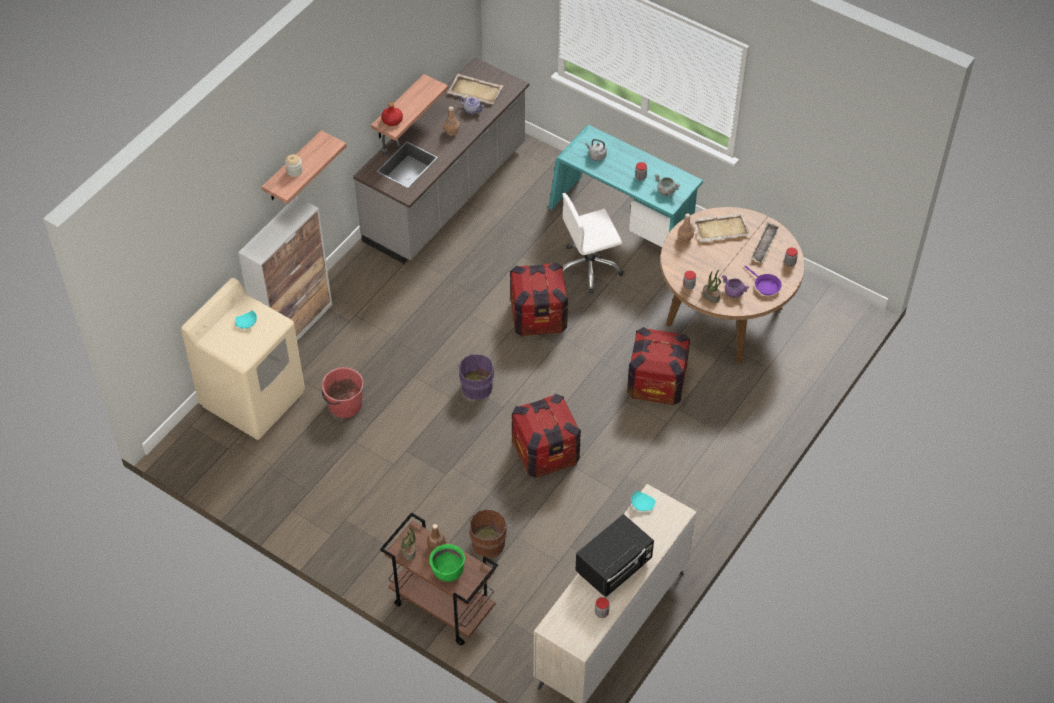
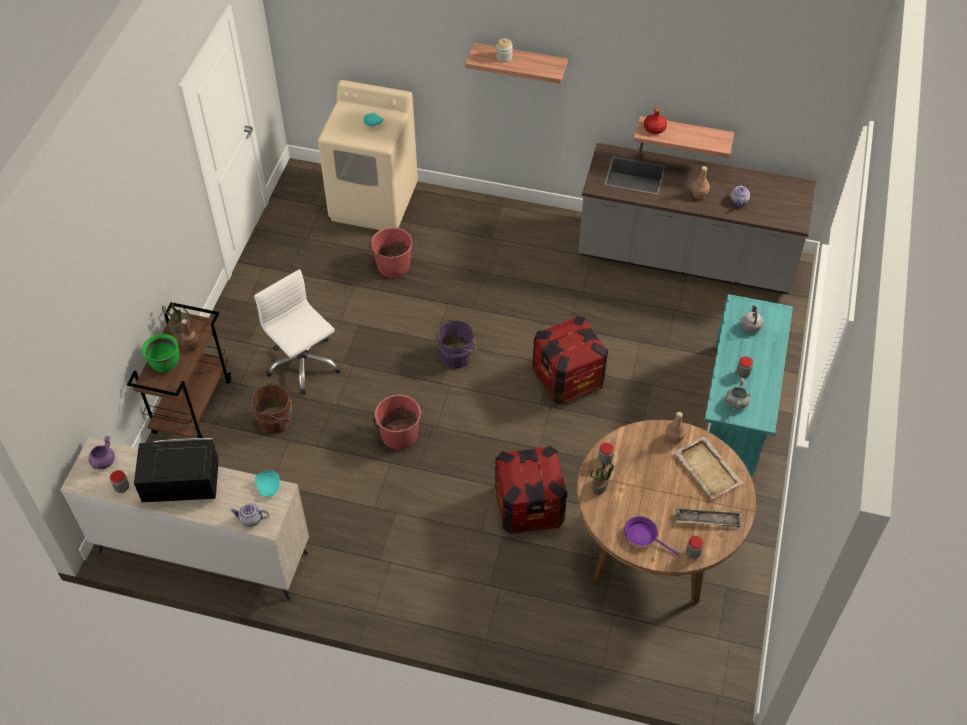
camera: 70 degrees right, 0 degrees up
cabinet [238,196,332,341] -> none
beige tray [447,74,503,104] -> none
crate [512,394,581,478] -> red bucket [373,395,421,450]
white office chair [562,193,624,293] -> white office chair moved to [254,269,341,394]
black microwave [576,514,654,597] -> black microwave turned 150 degrees clockwise [134,438,219,502]
purple cooking pot [722,275,749,298] -> purple cooking pot moved to [89,436,115,469]
purple frying pan [745,265,782,295] -> purple frying pan turned 90 degrees clockwise [624,516,679,555]
none -> teapot [230,503,269,527]

